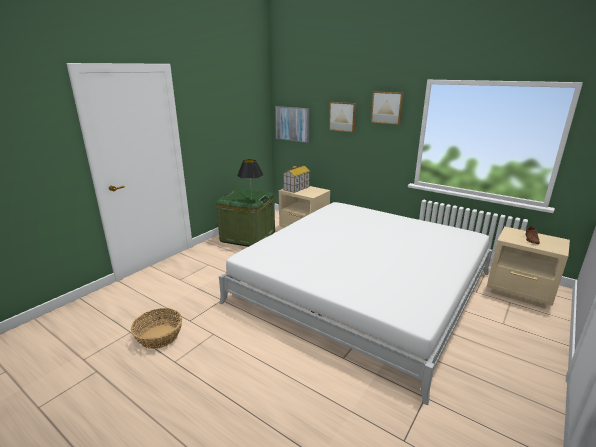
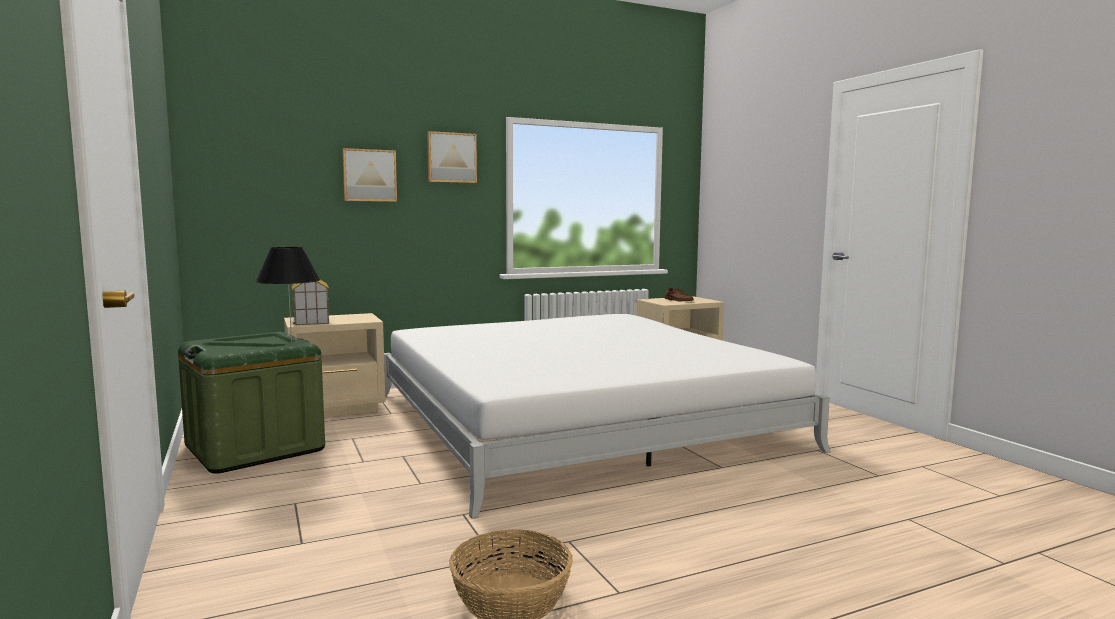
camera: 60 degrees left, 15 degrees down
picture [275,106,309,143] -> none

